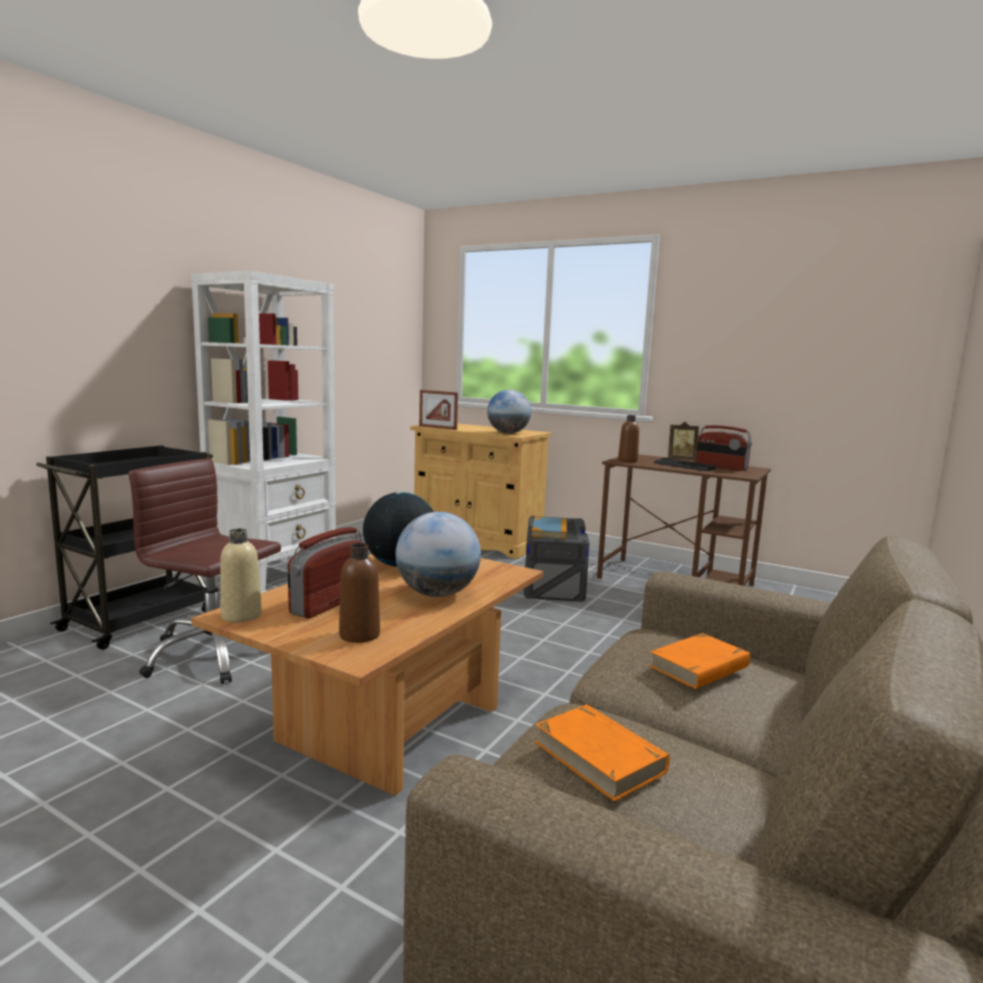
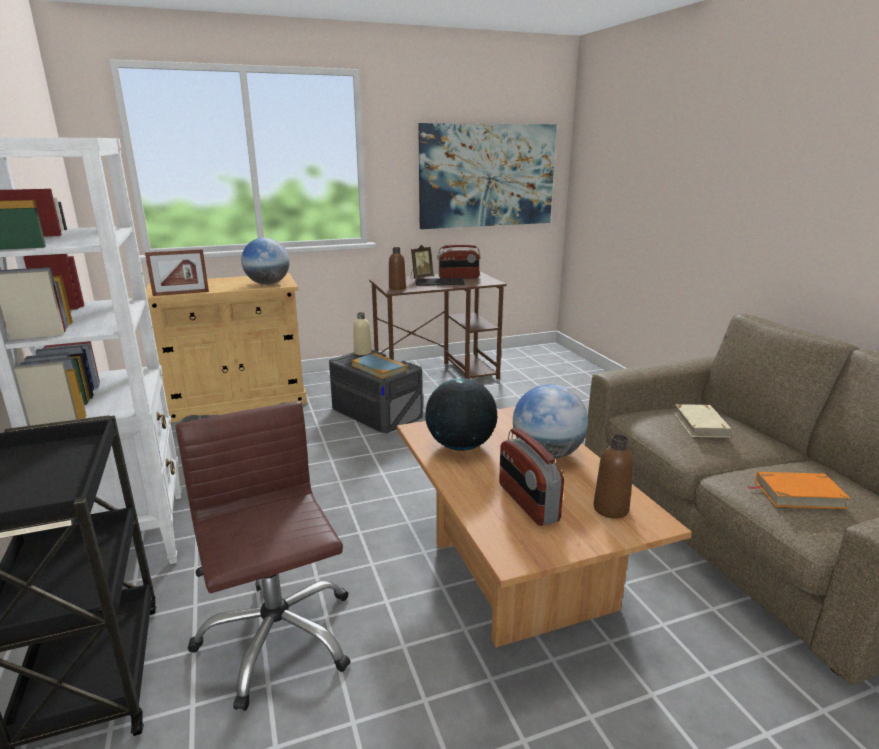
camera: 50 degrees left, 10 degrees up
brown office chair [128,458,281,684] -> brown office chair turned 90 degrees clockwise [175,401,351,711]
beige bottle [220,528,262,623] -> beige bottle moved to [353,312,372,355]
orange book [649,633,750,689] -> beige book [674,404,732,438]
none -> picture [418,123,557,229]

